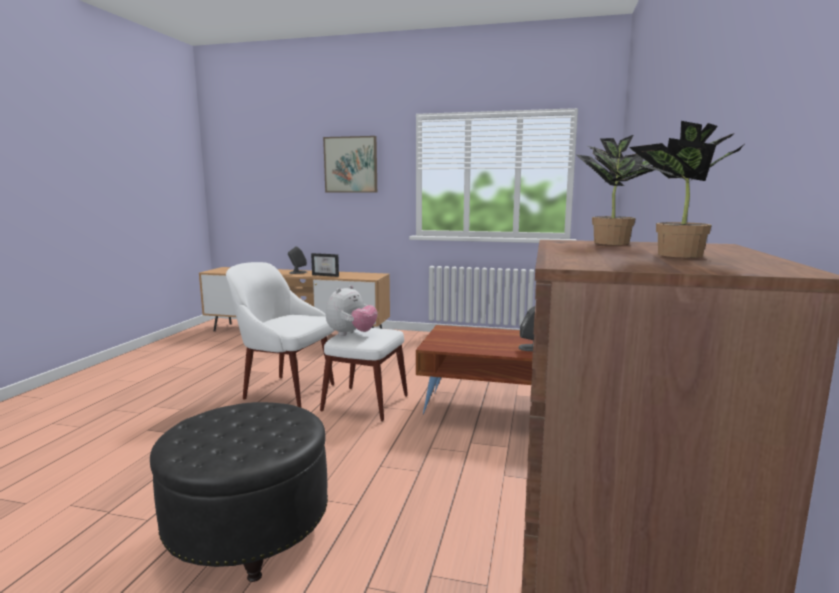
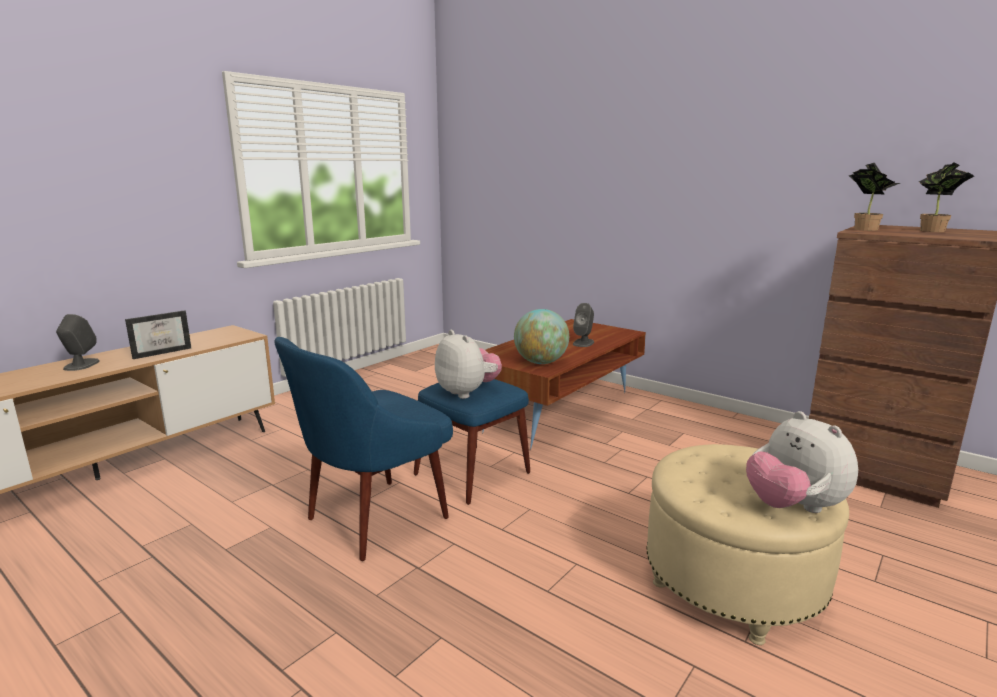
camera: 65 degrees left, 5 degrees up
black ottoman [150,402,328,582] -> beige ottoman [646,444,849,645]
white armchair [226,262,408,422] -> blue armchair [275,337,530,561]
picture [323,136,377,193] -> none
none -> globe [514,309,569,364]
none -> plush toy [746,411,858,513]

